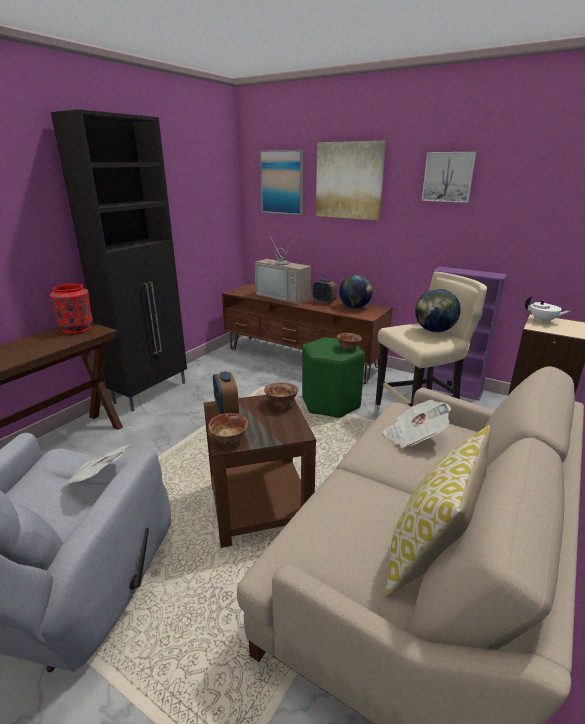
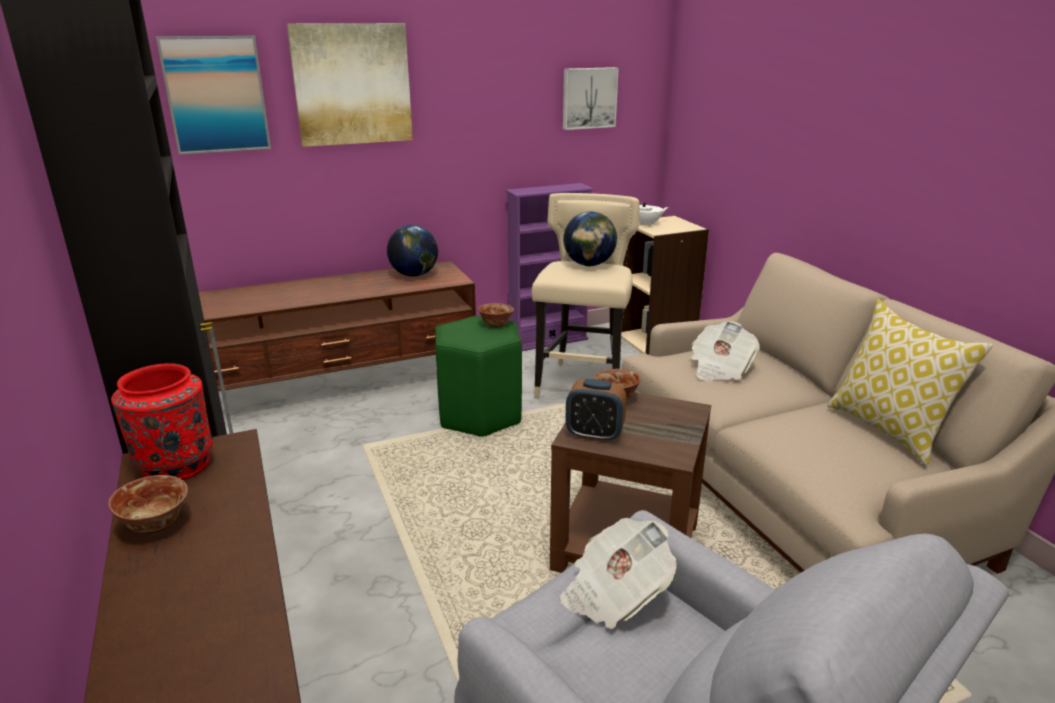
camera: 55 degrees left, 0 degrees up
bowl [208,413,248,445] -> bowl moved to [108,475,188,534]
television [255,233,311,304] -> none
alarm clock [313,279,337,304] -> none
picture [422,152,476,203] -> picture moved to [563,67,619,130]

